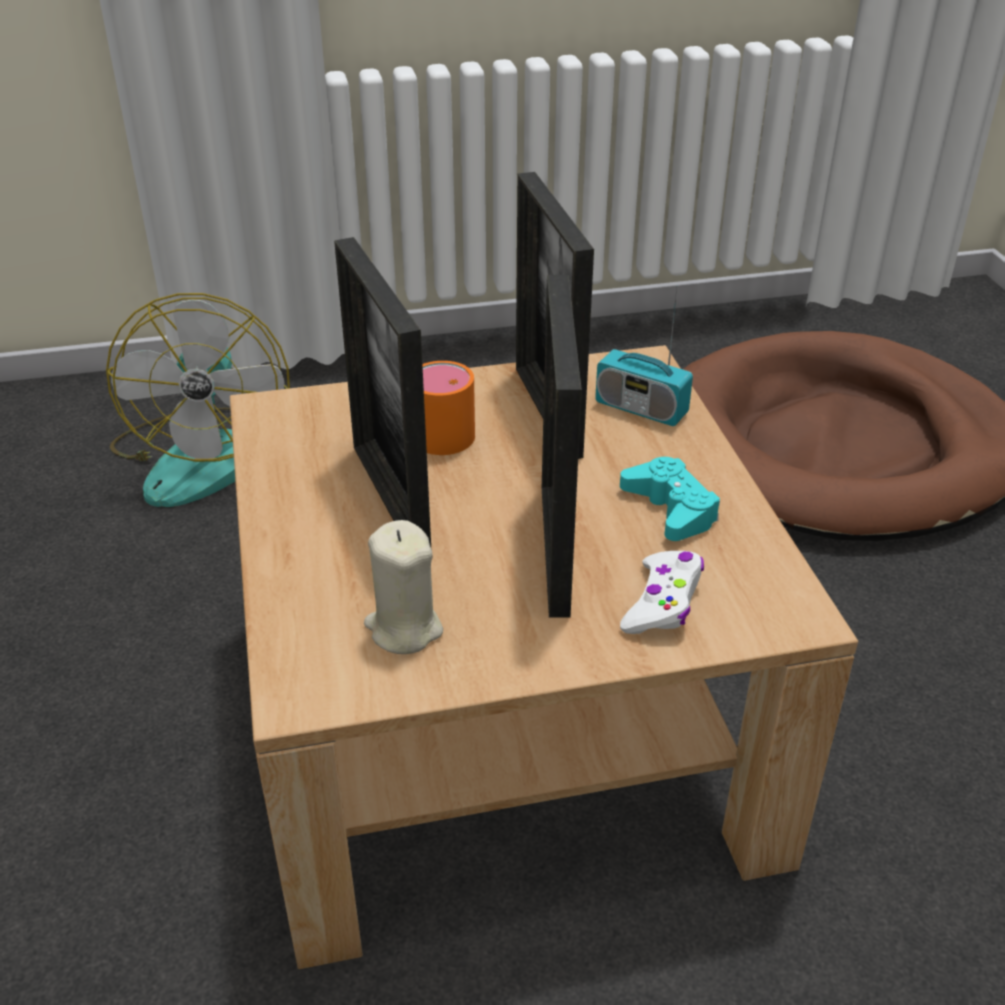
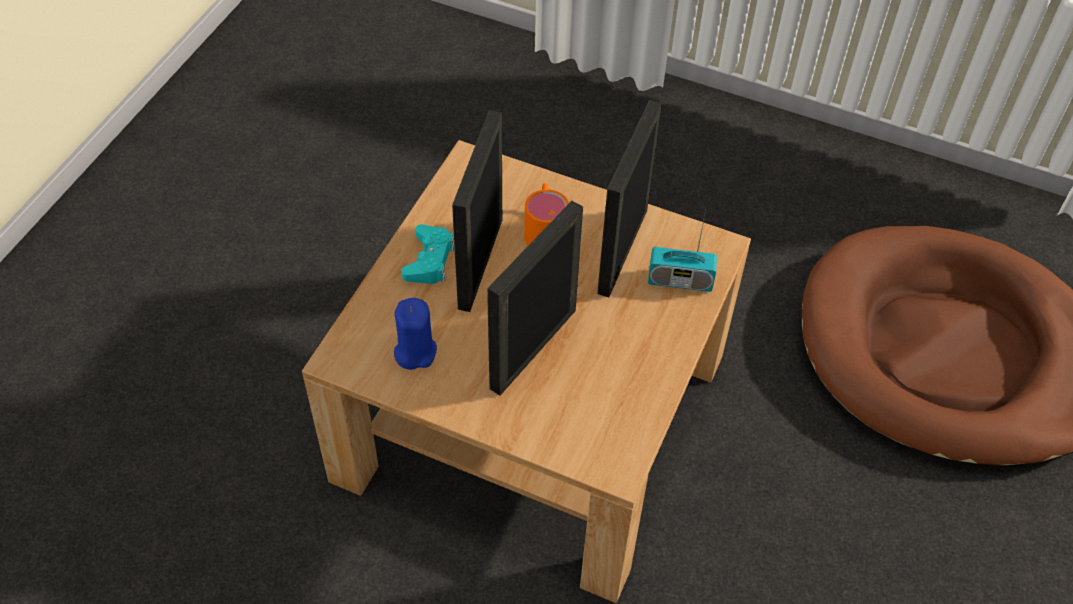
camera: 35 degrees right, 15 degrees up
fan [106,293,290,507] -> none
beige candle [364,520,443,654] -> blue candle [394,298,437,370]
radio [595,287,693,426] -> radio turned 60 degrees counterclockwise [648,210,717,292]
turquoise game controller [620,457,720,541] -> turquoise game controller moved to [401,224,455,284]
white game controller [620,551,704,634] -> none

